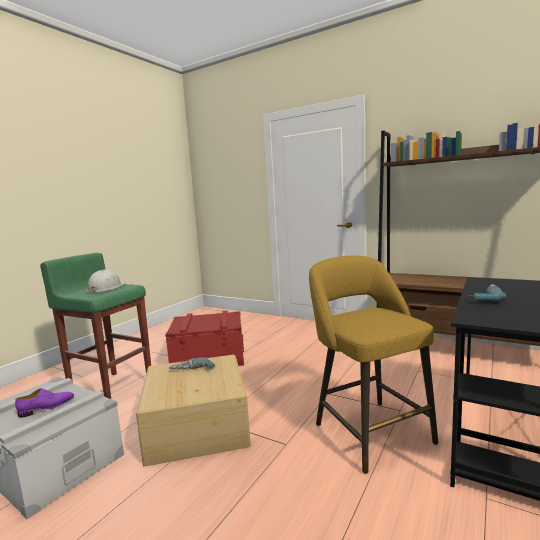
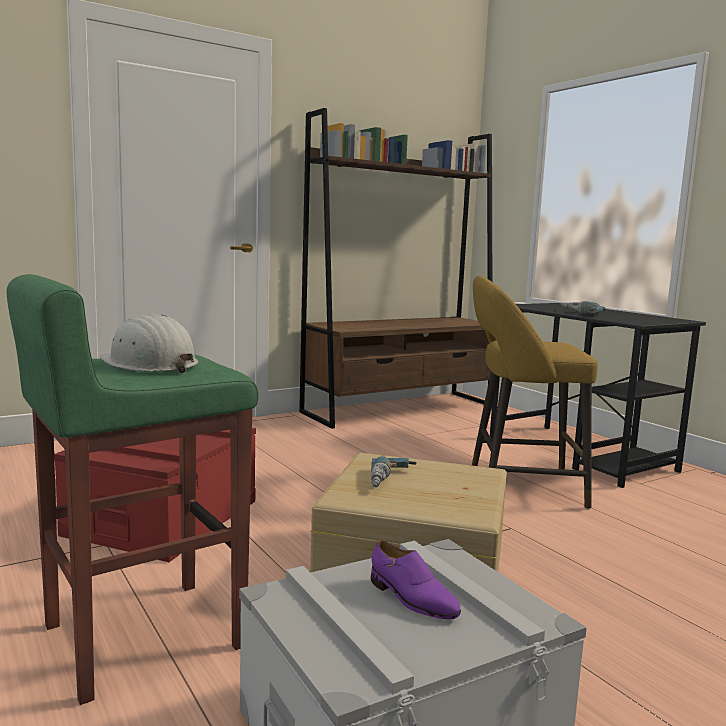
camera: 65 degrees left, 0 degrees up
purple shoe [15,388,74,418] -> purple shoe turned 150 degrees clockwise [371,540,461,619]

